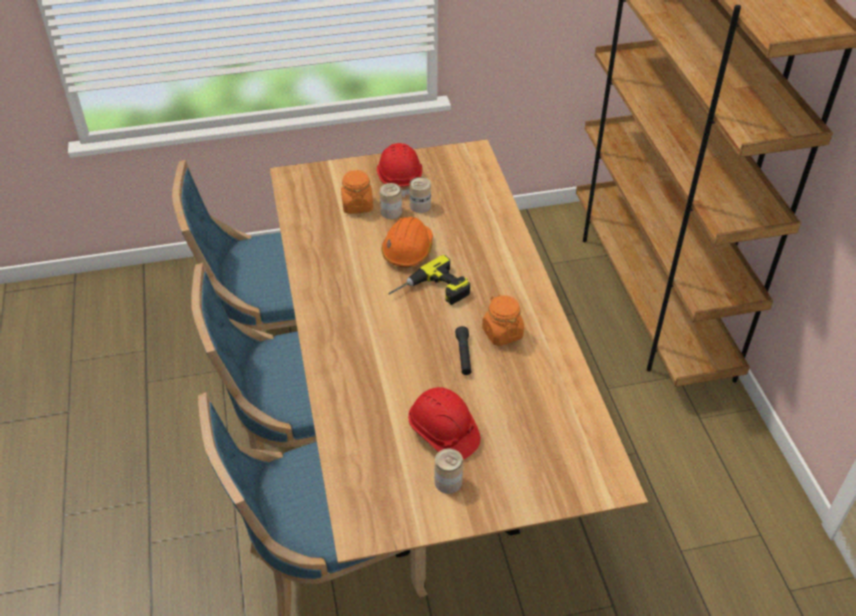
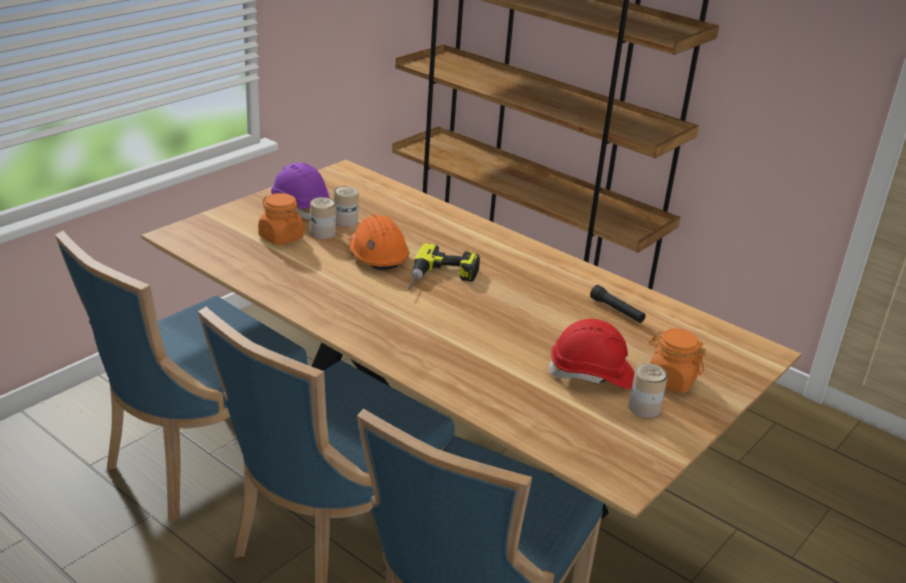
camera: 40 degrees left, 15 degrees down
red hard hat [377,143,422,198] -> purple hard hat [271,163,329,219]
black flashlight [455,326,471,375] -> black flashlight moved to [590,285,646,323]
orange jar [482,294,524,346] -> orange jar moved to [649,328,706,393]

